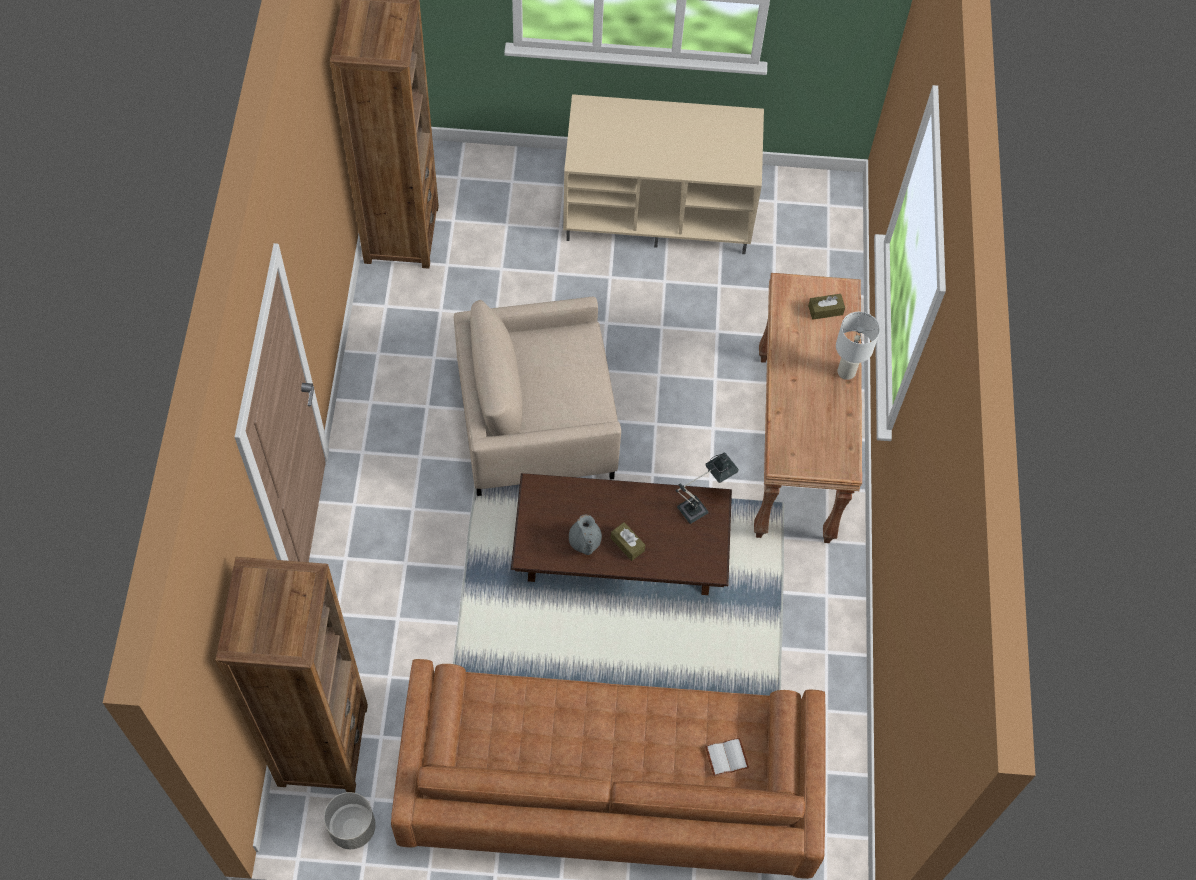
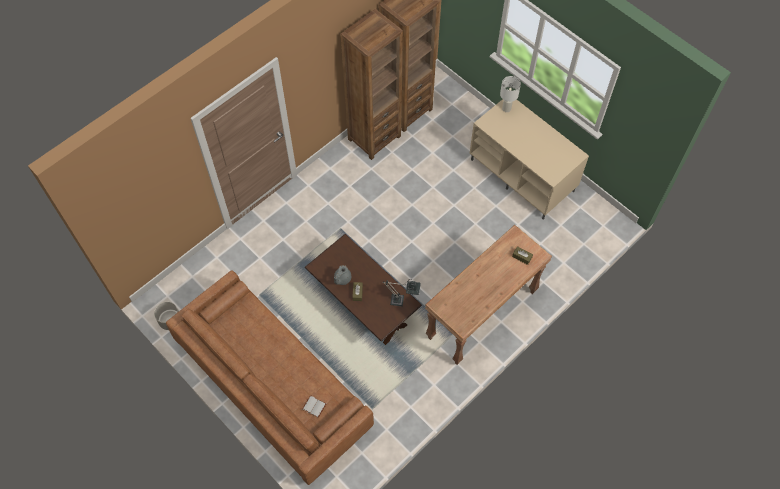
camera: 45 degrees right, 0 degrees up
brown bookcase [215,557,368,793] -> brown bookcase moved to [341,9,403,160]
beige armchair [454,297,621,496] -> none
white table lamp [836,312,880,380] -> white table lamp moved to [500,76,521,112]

